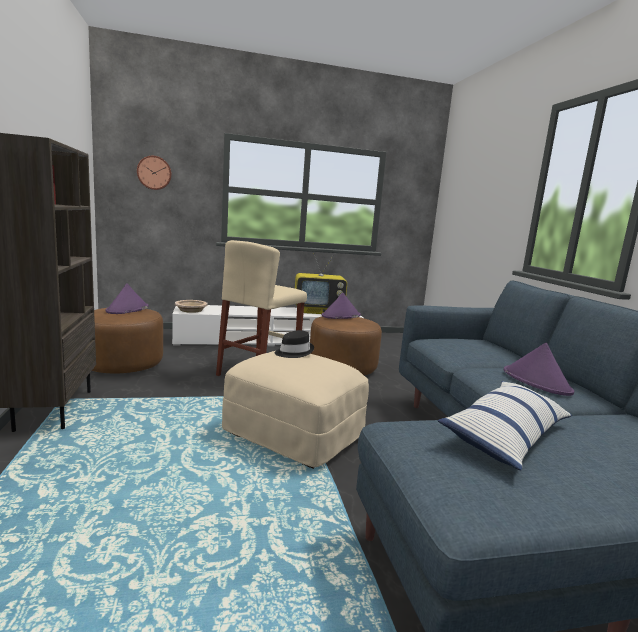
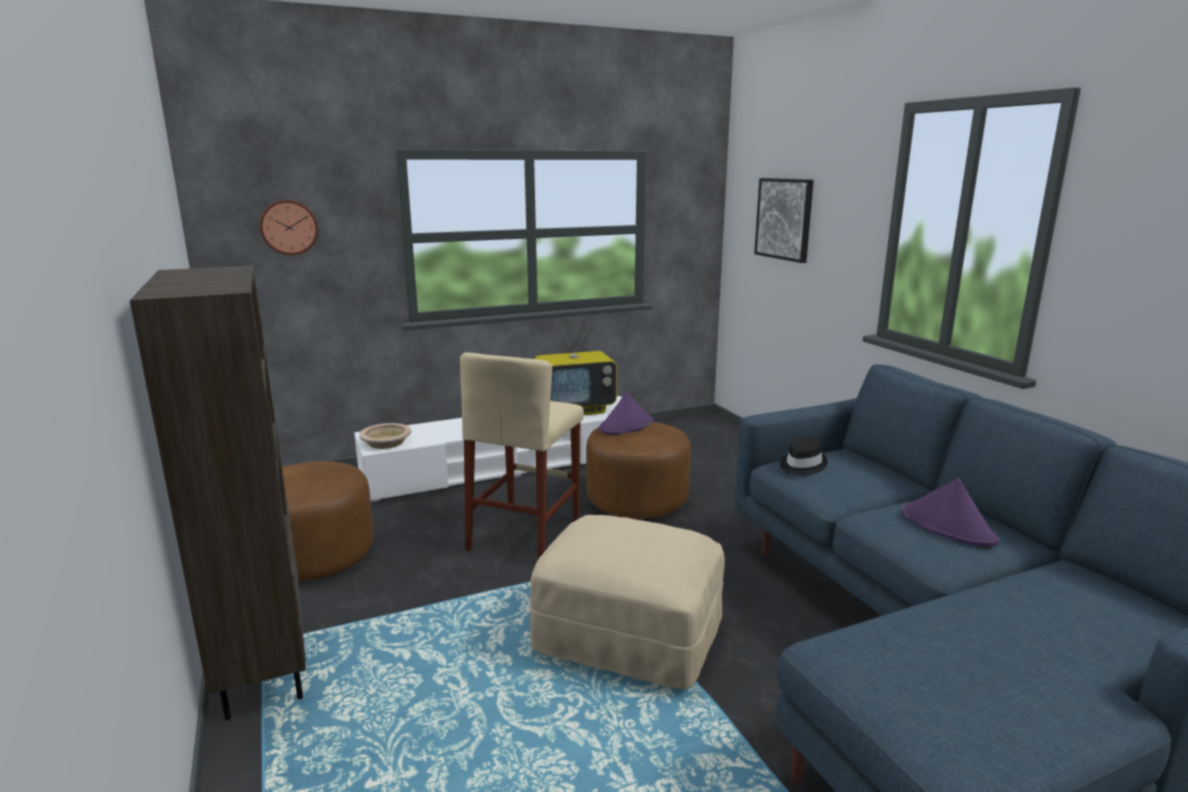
camera: 10 degrees left, 5 degrees up
purple hat [106,283,148,314] -> none
black hat [275,330,314,358] -> black hat moved to [780,436,828,475]
pillow [438,381,572,470] -> none
none -> picture [754,178,814,263]

